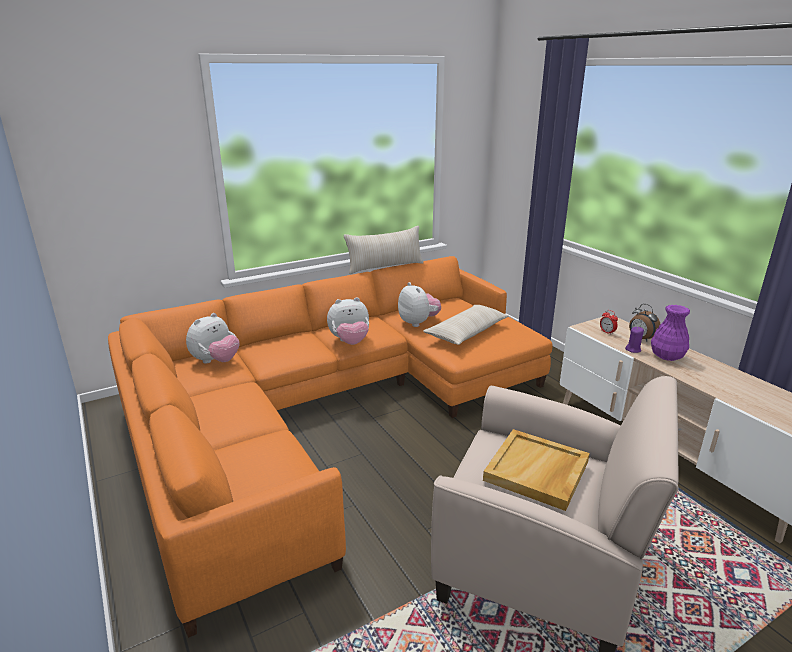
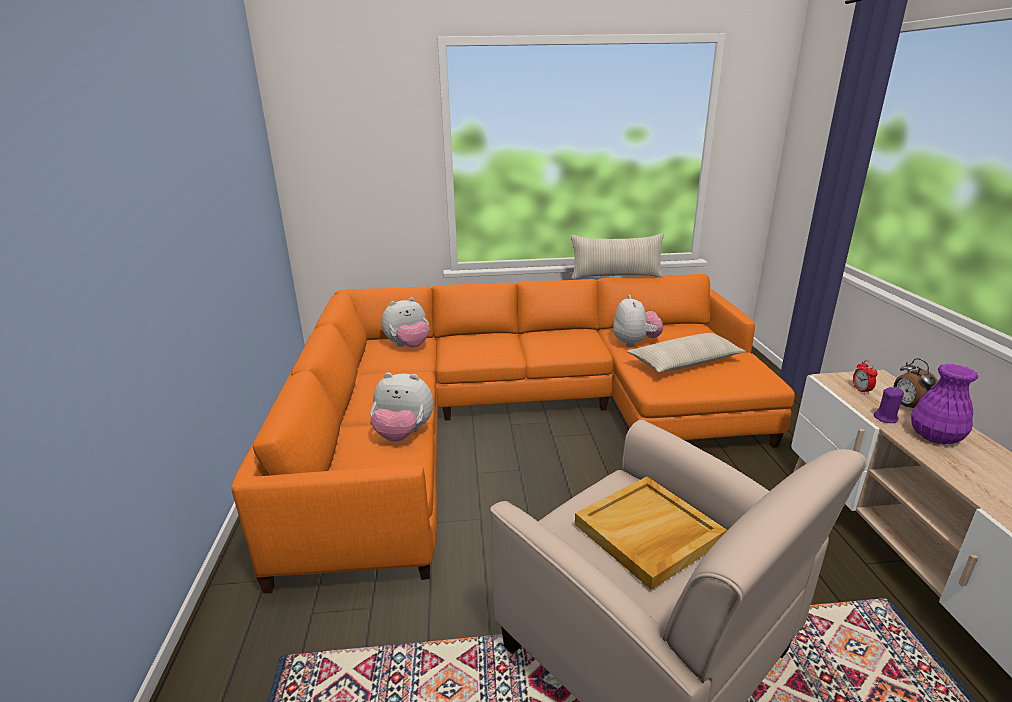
camera: 25 degrees right, 0 degrees up
plush toy [327,297,369,345] -> plush toy moved to [370,373,433,442]

